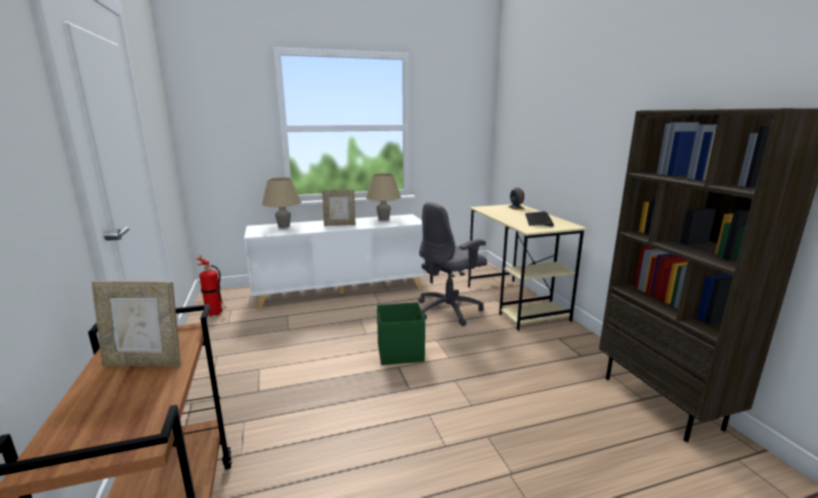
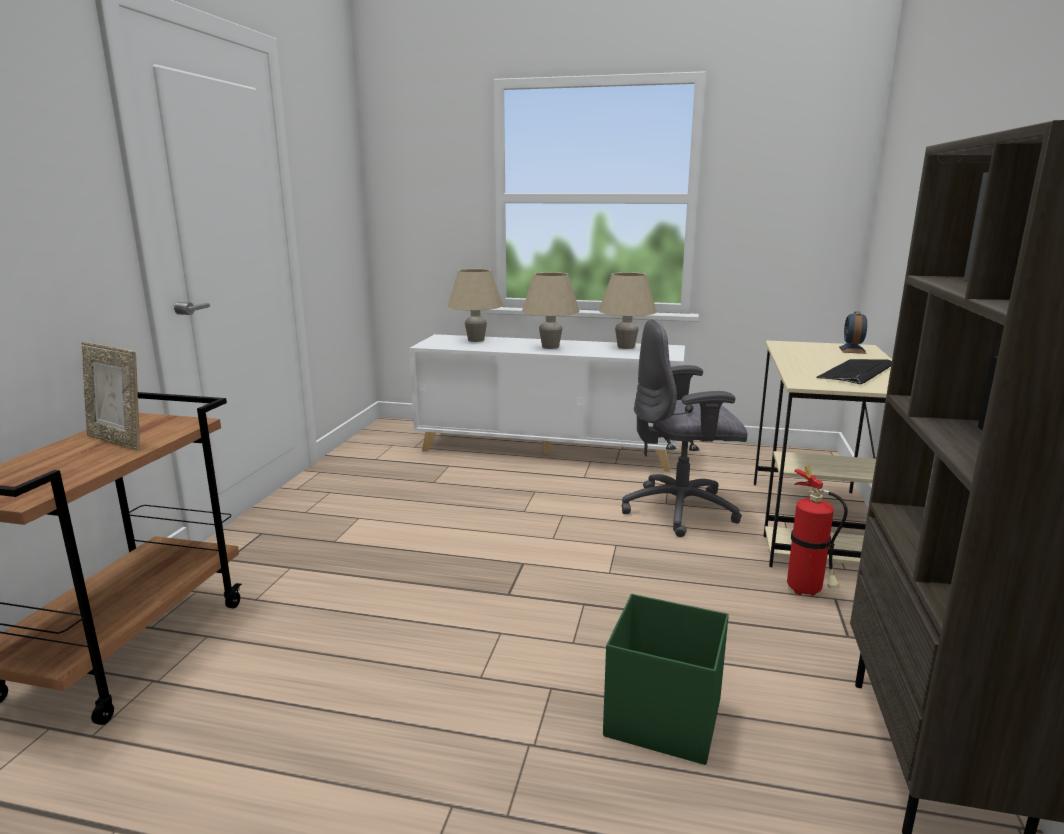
camera: 30 degrees right, 0 degrees up
fire extinguisher [196,255,227,317] -> fire extinguisher moved to [787,465,848,596]
picture frame [322,190,356,226] -> beige table lamp [522,272,580,349]
green storage box [377,302,425,365] -> green storage box moved to [603,594,729,765]

